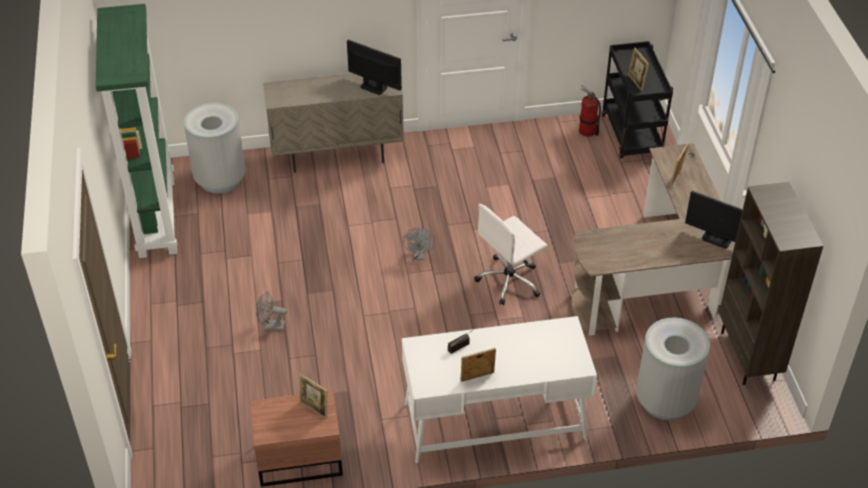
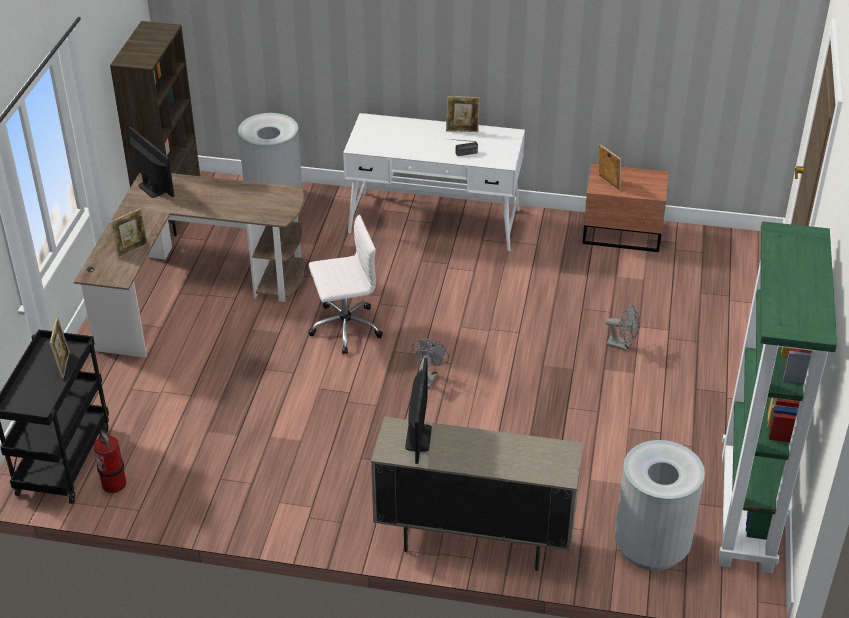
camera: 160 degrees left, 5 degrees down
monitor [347,40,402,95] -> monitor turned 135 degrees counterclockwise [405,357,432,464]

